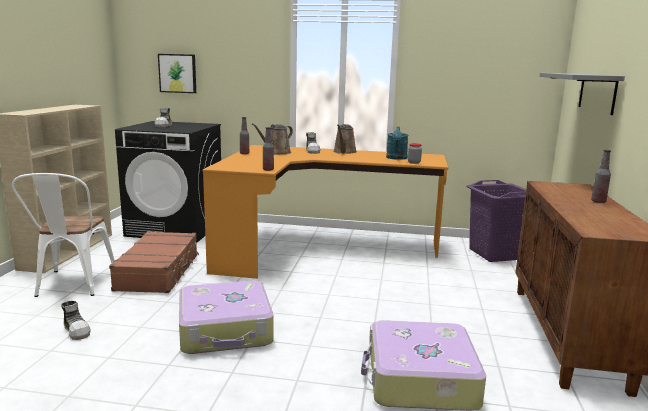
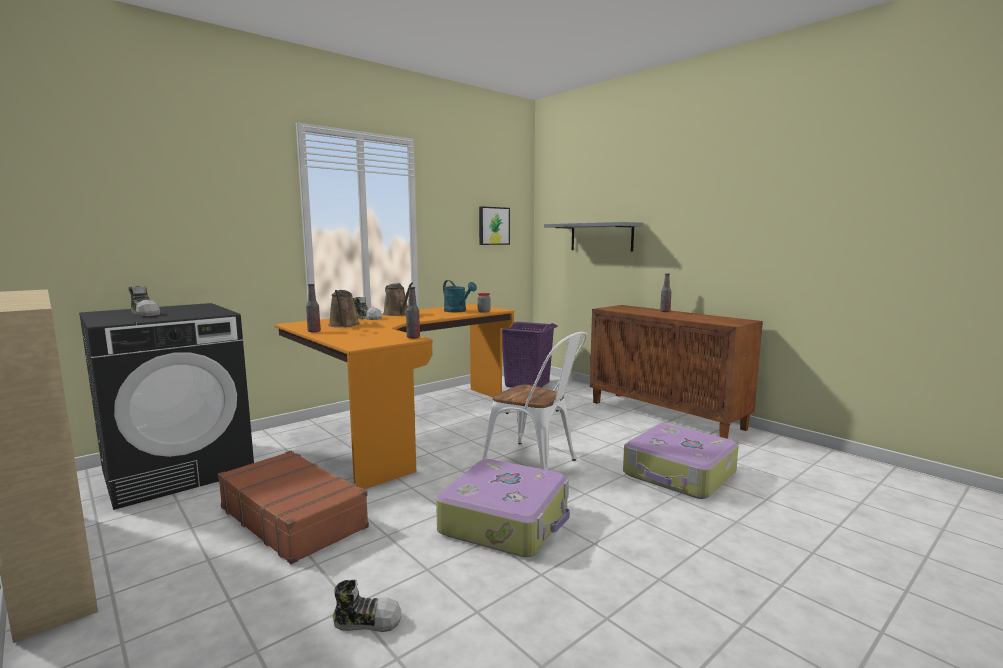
camera: 50 degrees left, 5 degrees down
white chair [12,173,115,297] -> white chair moved to [482,332,587,470]
picture [158,54,196,93] -> picture moved to [479,206,510,245]

